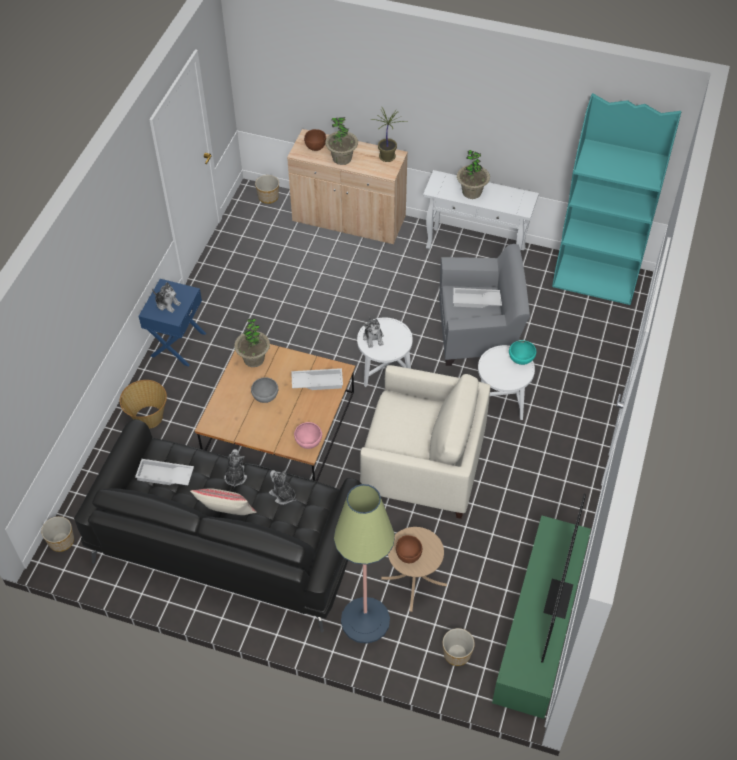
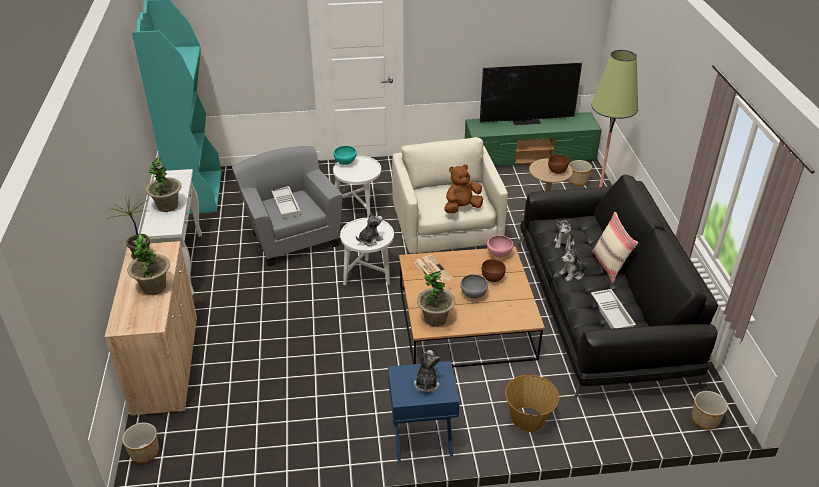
camera: 115 degrees left, 15 degrees down
white tray [291,368,343,390] -> newspaper [414,255,453,283]
brown bowl [304,129,326,151] -> brown bowl moved to [482,259,506,282]
none -> brown plush toy [445,164,483,213]

